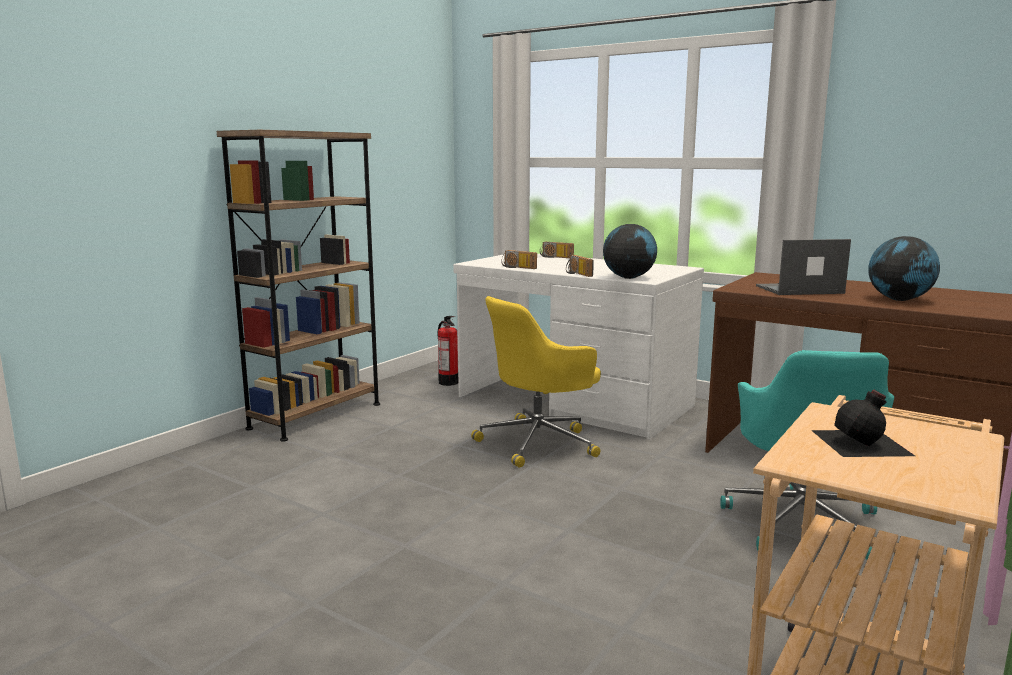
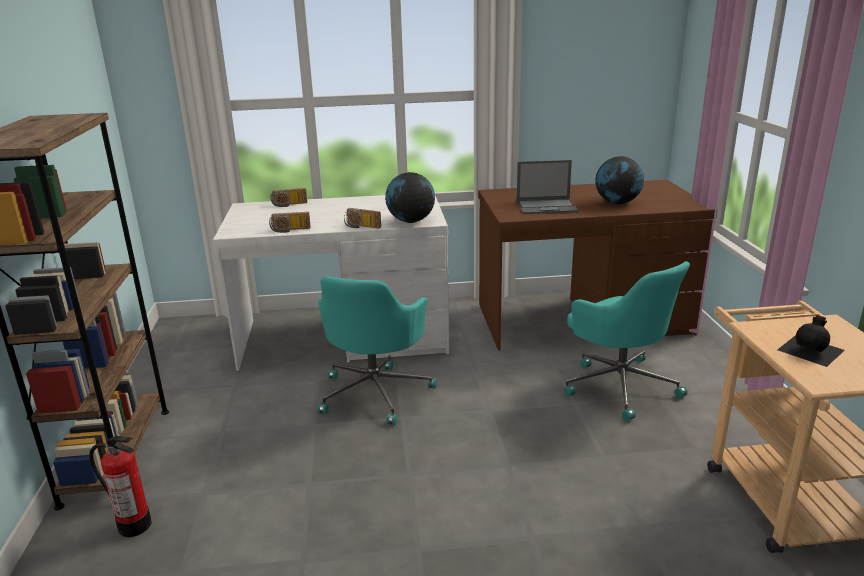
camera: 40 degrees left, 10 degrees up
fire extinguisher [438,316,458,386] -> fire extinguisher moved to [89,436,152,537]
yellow office chair [471,296,601,467] -> turquoise office chair [317,276,437,425]
laptop [756,239,851,295] -> laptop turned 135 degrees counterclockwise [517,160,578,214]

